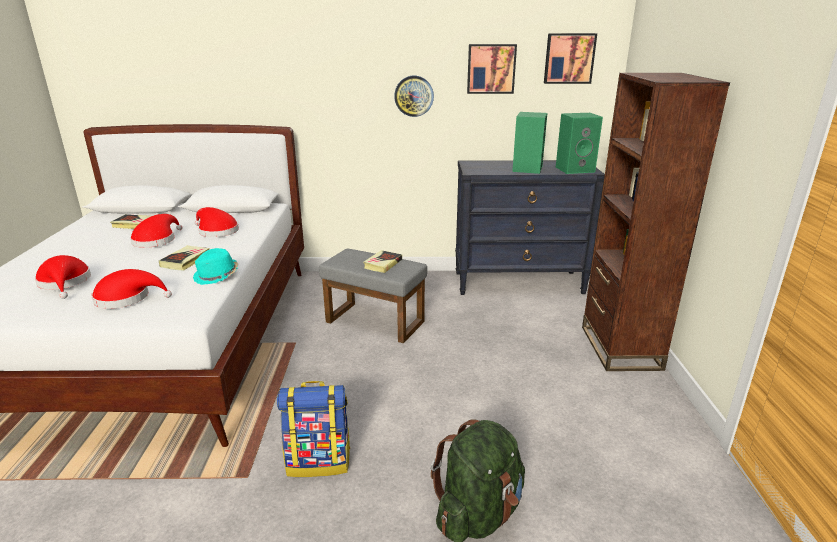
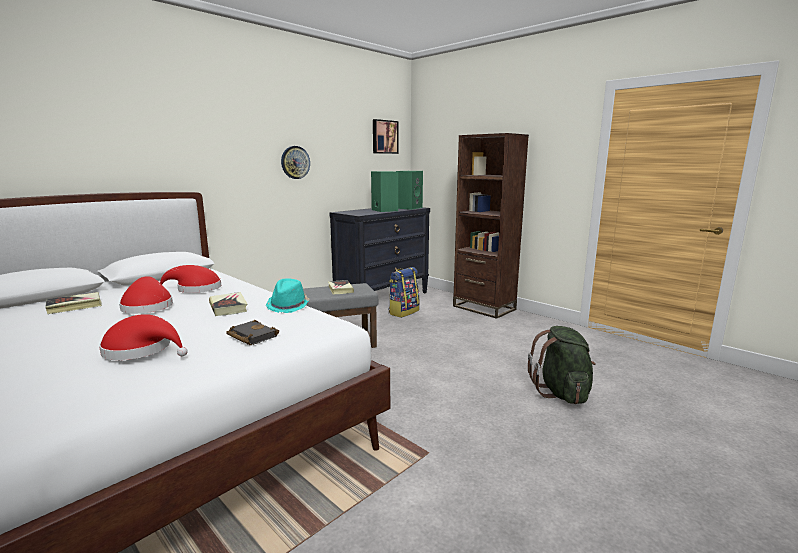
camera: 45 degrees left, 10 degrees down
red hat [91,269,172,309] -> black book [226,320,279,345]
backpack [277,381,351,477] -> backpack moved to [388,267,420,318]
picture [467,44,517,94] -> none

